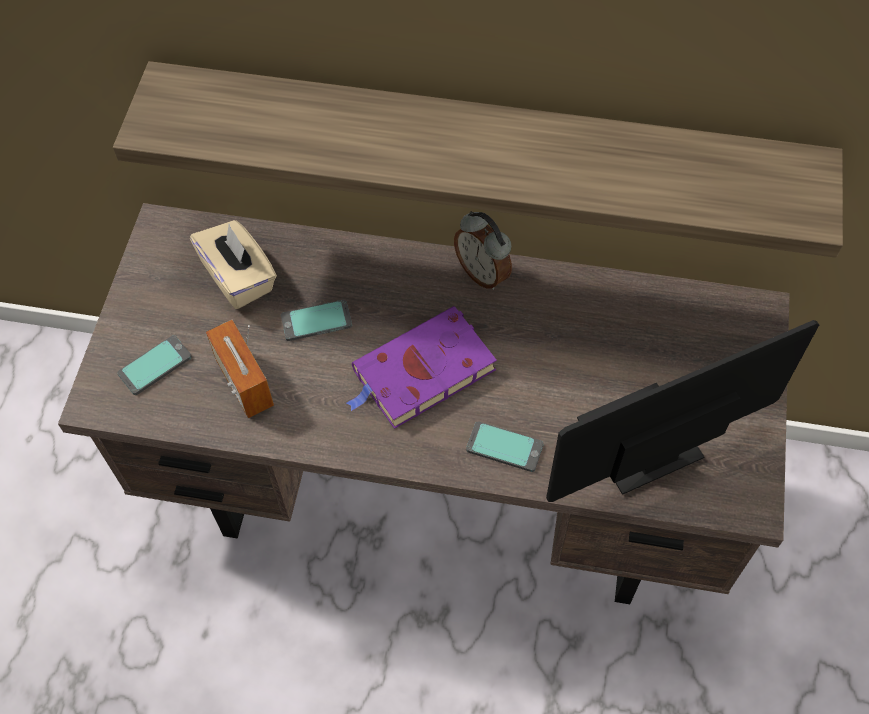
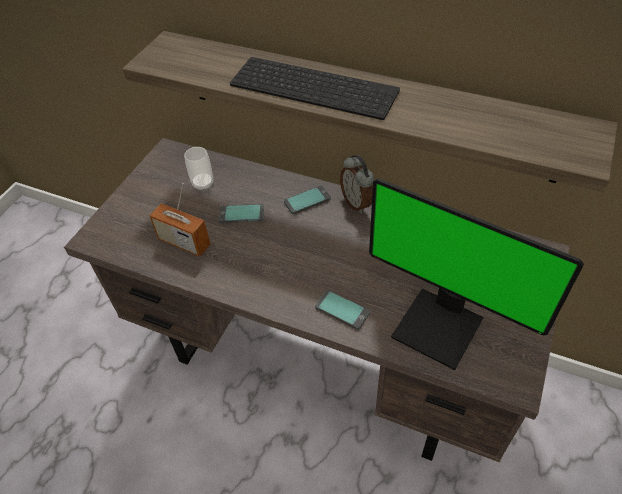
camera: 15 degrees right, 10 degrees down
phone [117,335,192,395] -> phone moved to [284,186,331,214]
beige tissue box [190,220,277,309] -> cup [184,147,214,191]
radio [206,320,274,418] -> radio turned 45 degrees counterclockwise [149,183,211,257]
purple book [346,306,497,429] -> none
monitor [546,320,819,502] -> monitor turned 135 degrees counterclockwise [369,178,584,370]
none -> keyboard [230,57,400,120]

